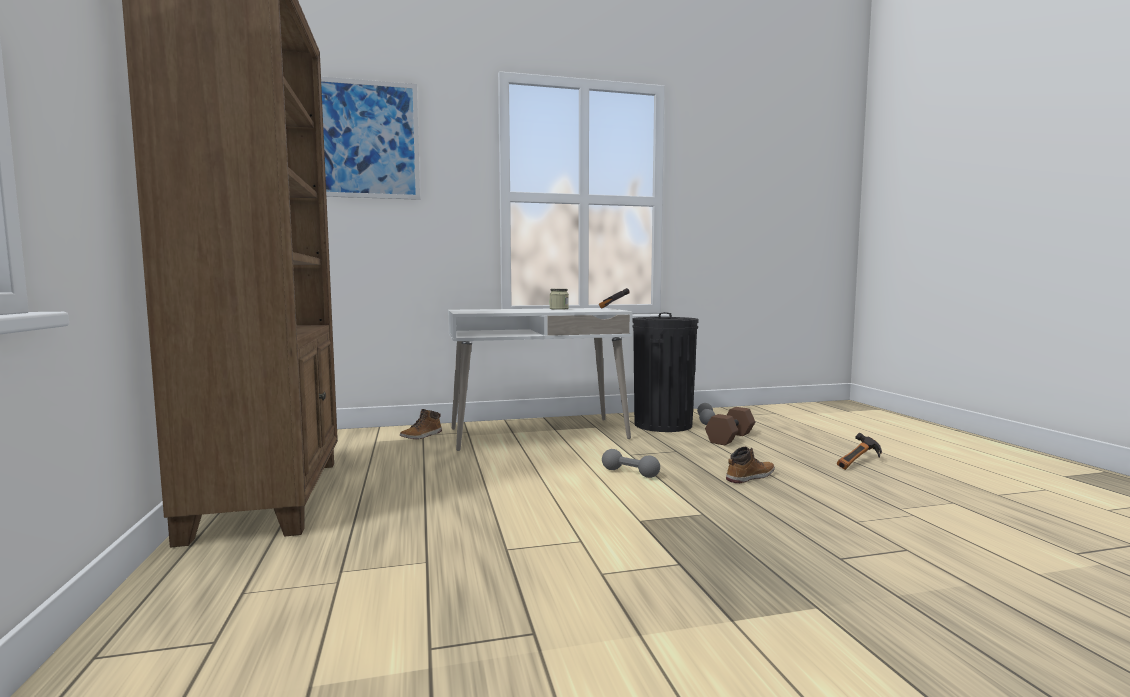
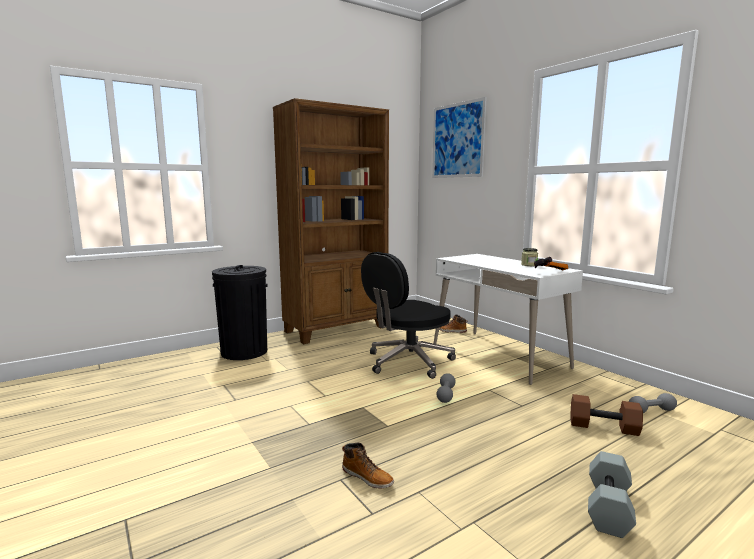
camera: 70 degrees right, 5 degrees up
black trash can [632,312,699,432] -> black trash can moved to [212,265,268,360]
boot [726,446,775,483] -> boot moved to [342,443,394,489]
hammer [837,433,882,470] -> grey dumbbell [588,451,636,538]
none -> black office chair [361,252,456,379]

